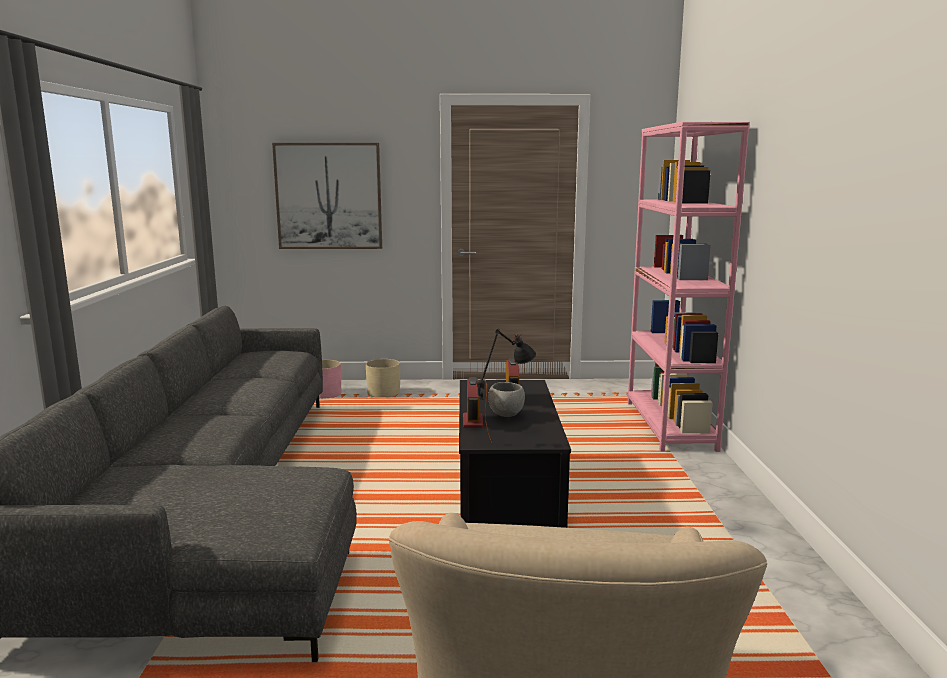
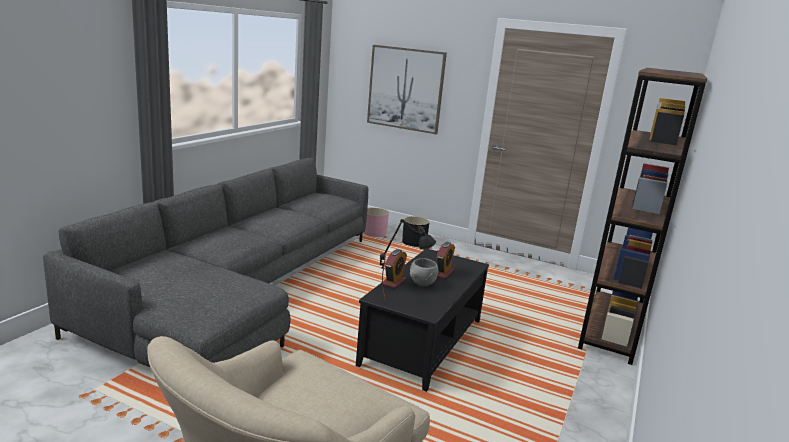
camera: 25 degrees right, 5 degrees up
beige planter [366,359,400,398] -> black planter [402,216,430,247]
pink bookcase [627,122,750,452] -> brown bookcase [578,68,707,365]

